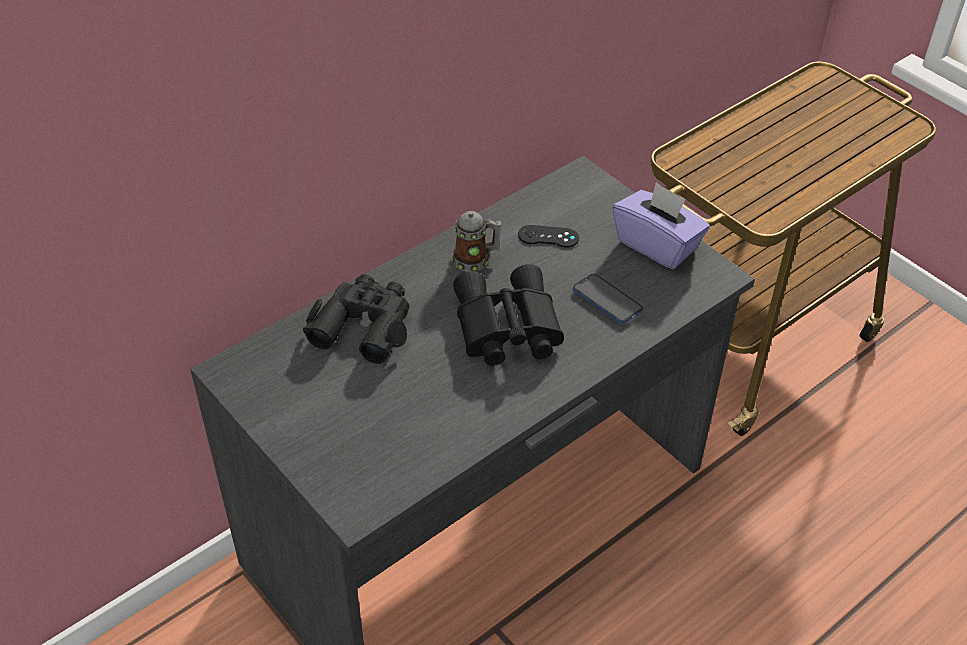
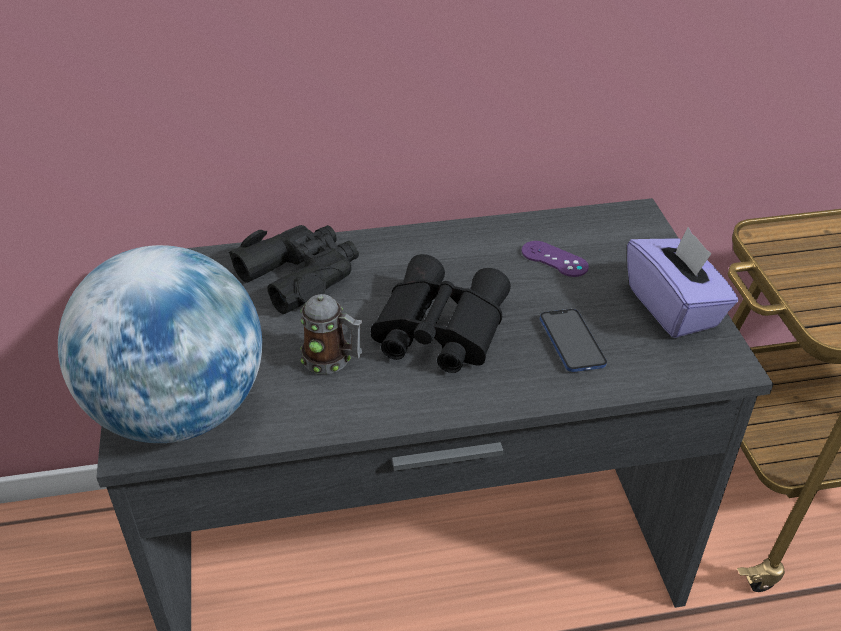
camera: 30 degrees right, 5 degrees down
mug [451,211,502,272] -> mug moved to [301,294,362,374]
black game controller [518,225,579,248] -> purple game controller [522,241,589,277]
none -> globe [58,245,262,443]

